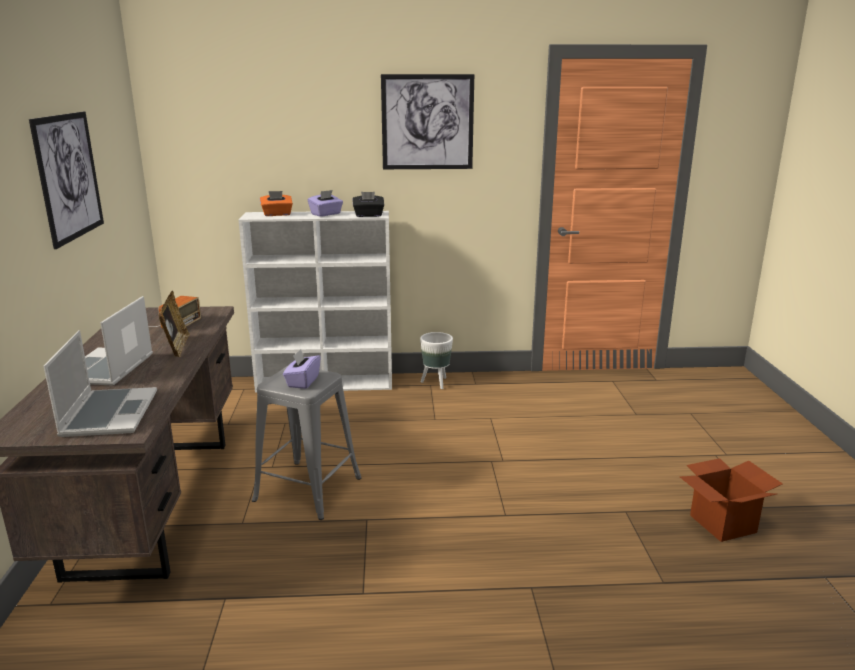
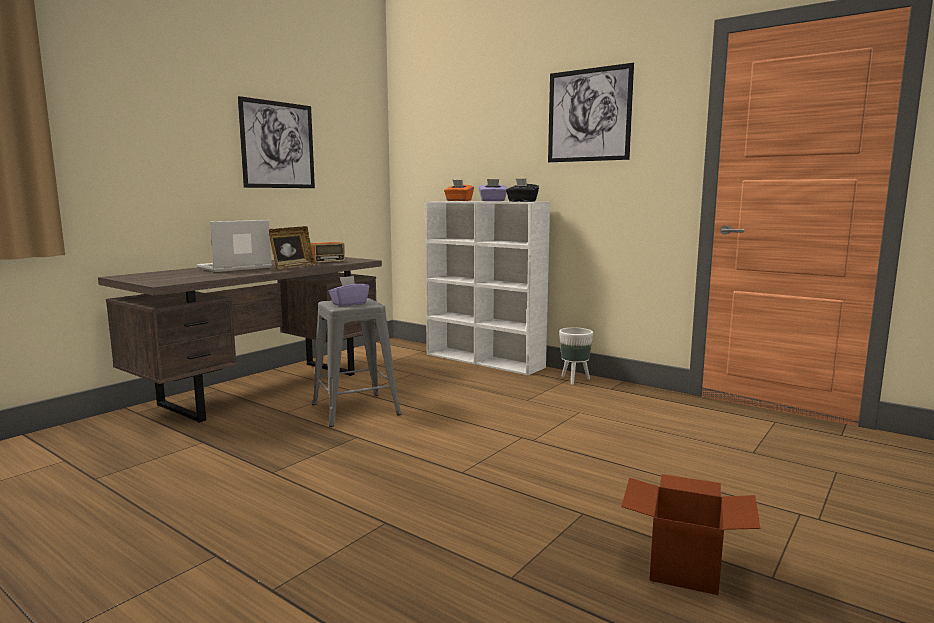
camera: 40 degrees right, 10 degrees down
laptop [44,330,157,437] -> none

